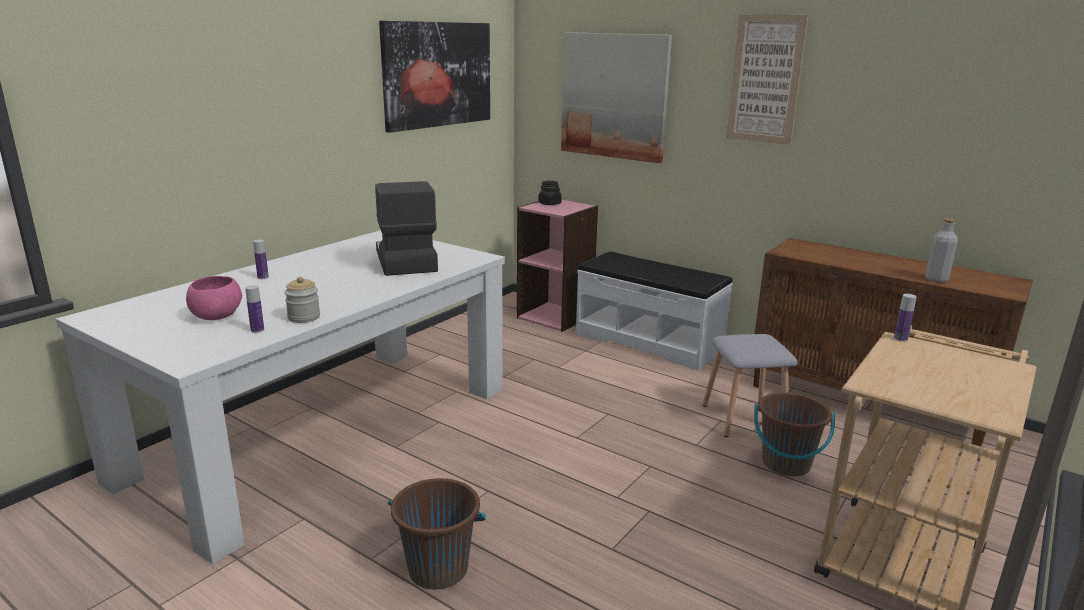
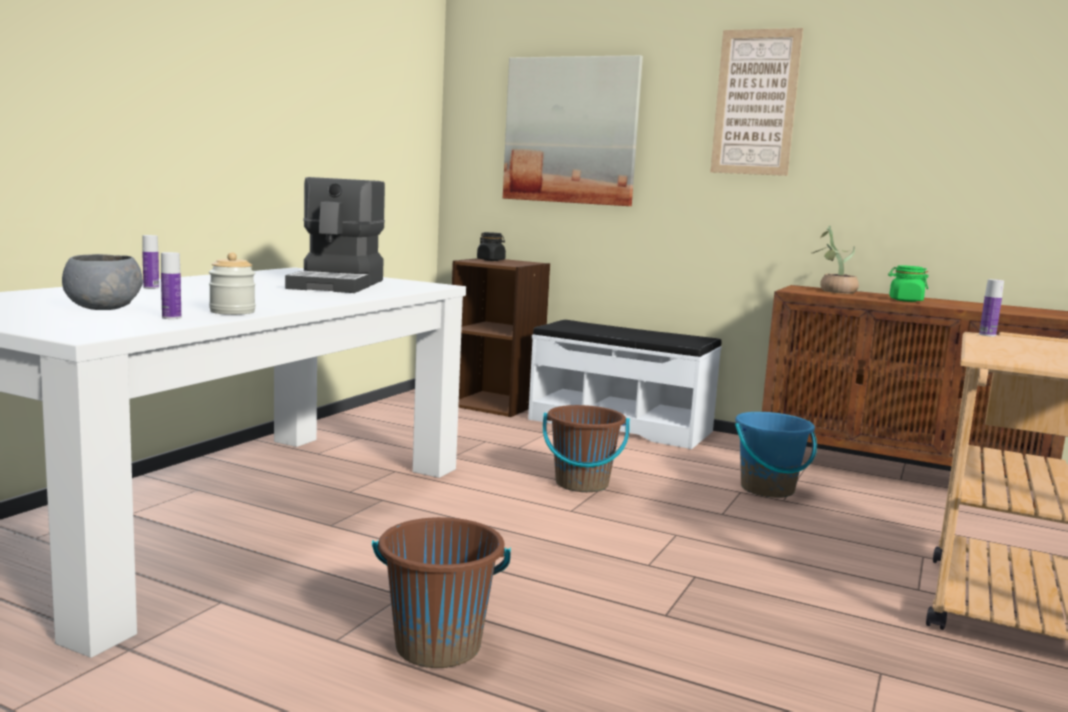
camera: 10 degrees left, 10 degrees down
pink bowl [186,276,242,320] -> grey bowl [62,254,143,310]
coffee machine [375,181,438,276] -> coffee machine turned 150 degrees counterclockwise [285,177,385,293]
picture [379,21,490,133] -> none
pink bookcase [517,200,598,332] -> brown bookcase [452,258,550,417]
grey stool [702,334,798,437] -> blue bucket [735,412,817,498]
brown bucket [754,392,835,476] -> brown bucket moved to [543,405,630,492]
grey bottle [925,219,958,283] -> none
none -> potted plant [813,226,859,294]
none -> green jar [888,265,929,302]

